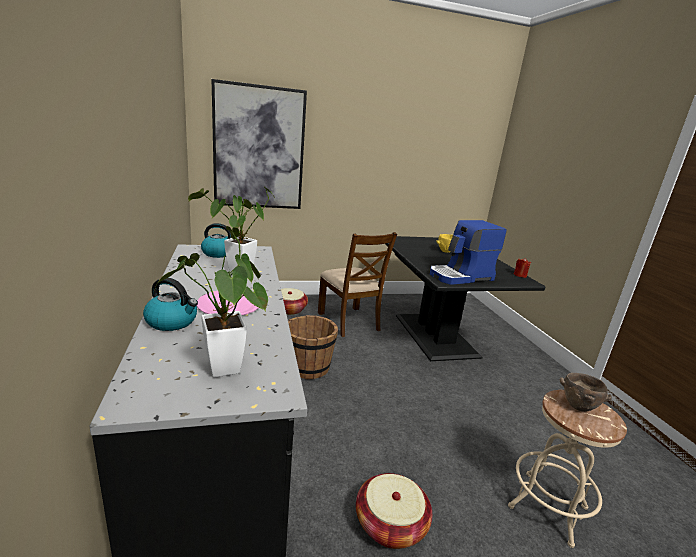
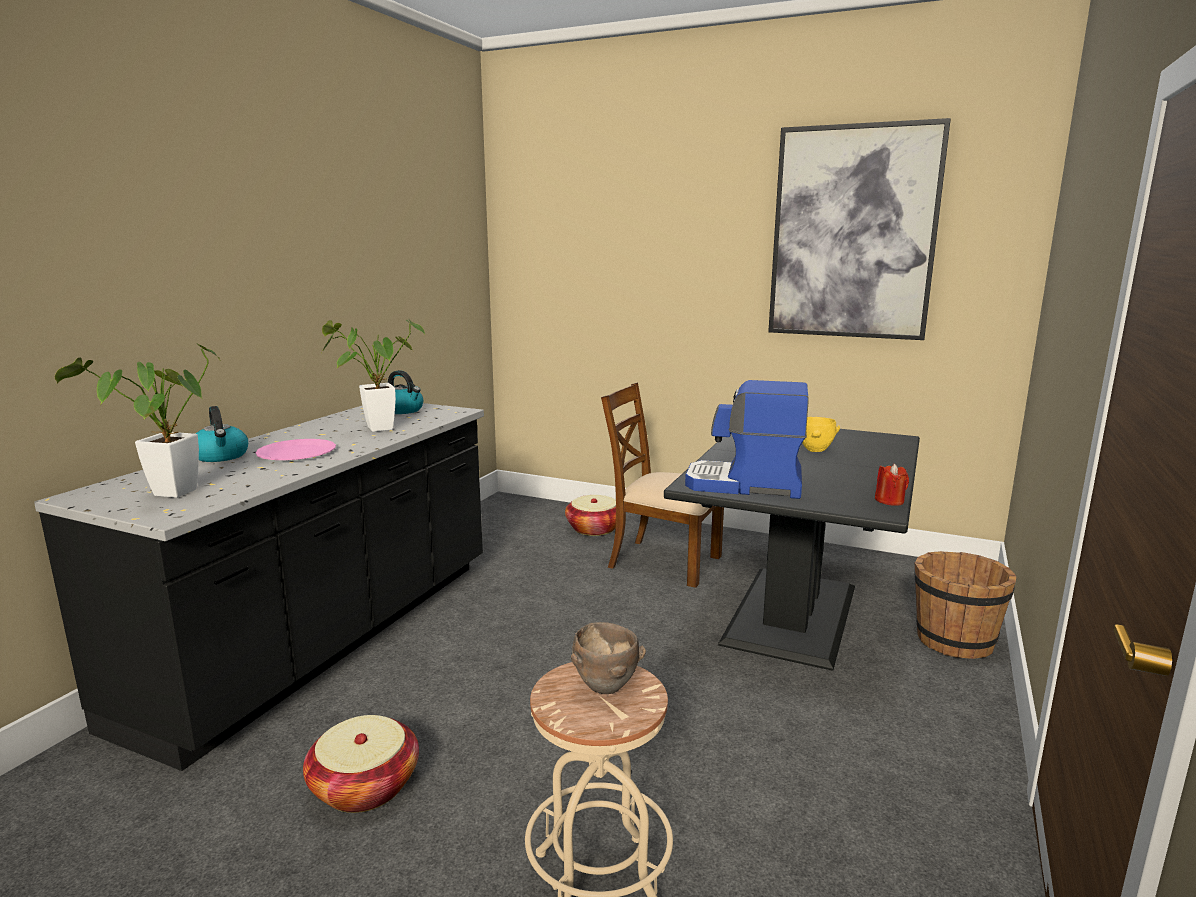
camera: 40 degrees right, 5 degrees down
picture [212,79,307,209] -> picture moved to [768,118,951,340]
brown bucket [288,315,338,379] -> brown bucket moved to [914,551,1017,659]
brown chair [318,232,397,337] -> brown chair turned 105 degrees clockwise [601,382,724,588]

